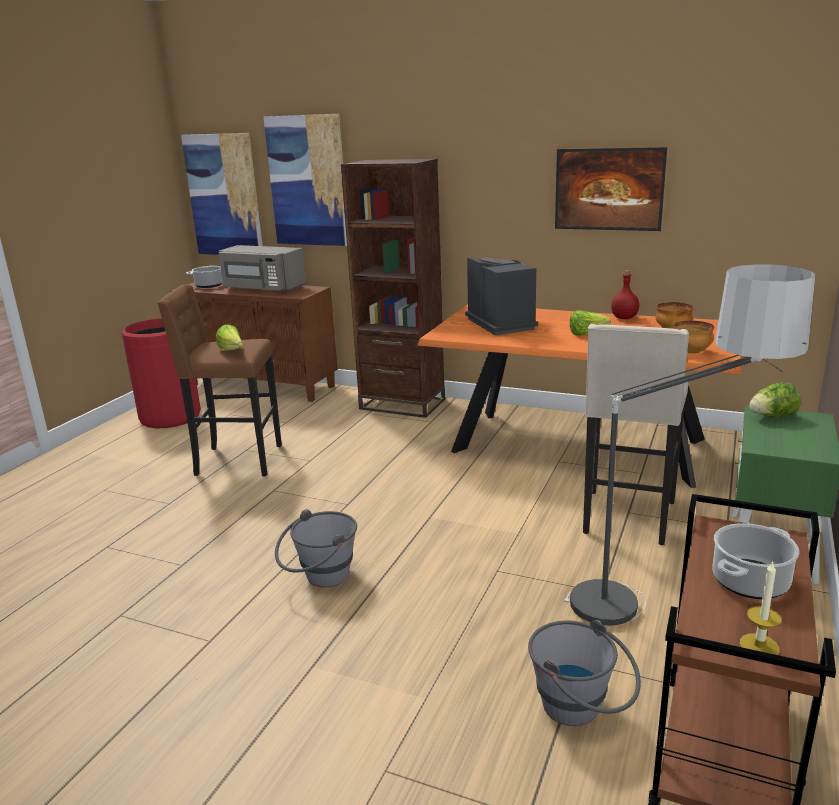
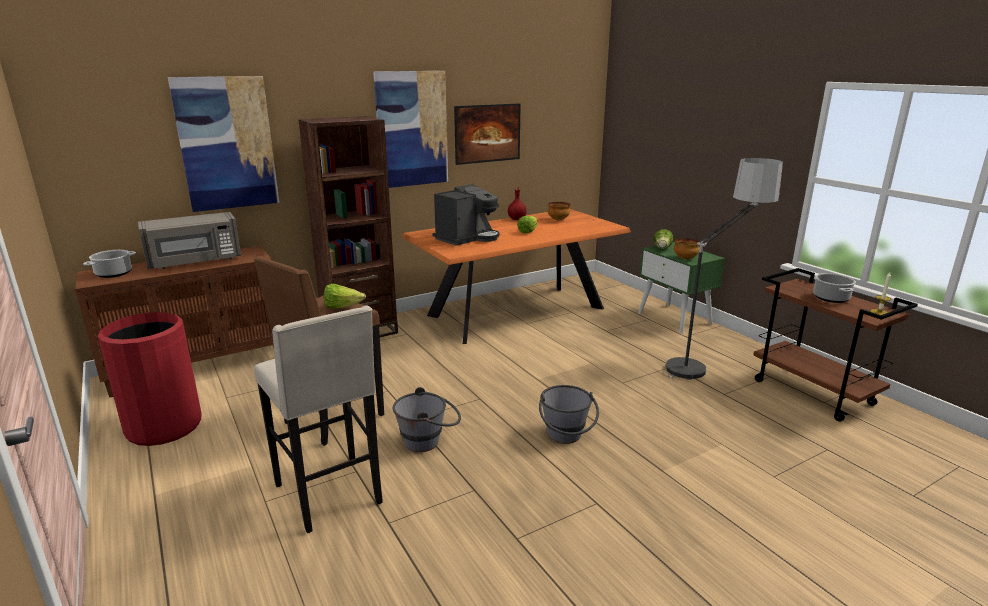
camera: 55 degrees left, 0 degrees up
picture [181,133,263,255] -> picture moved to [373,71,448,188]
coffee machine [465,257,538,335] -> coffee machine turned 120 degrees clockwise [433,184,499,246]
grey bucket [528,620,641,726] -> grey bucket moved to [393,387,461,452]
beige stool [583,324,689,545] -> beige stool moved to [254,305,383,533]
bowl [674,321,714,353] -> bowl moved to [674,238,700,259]

